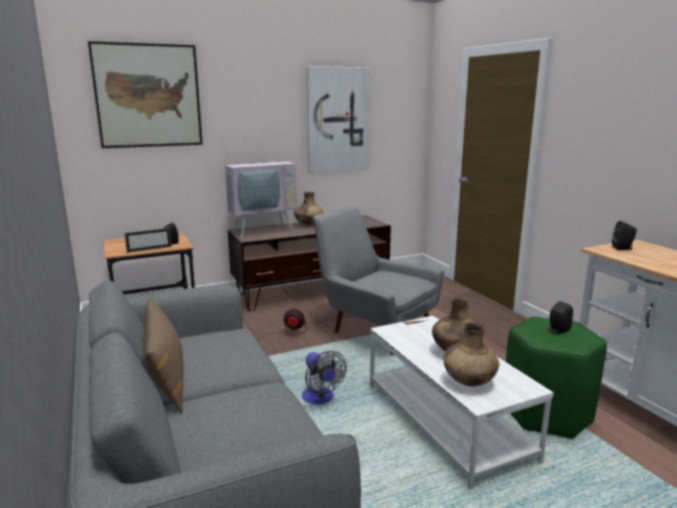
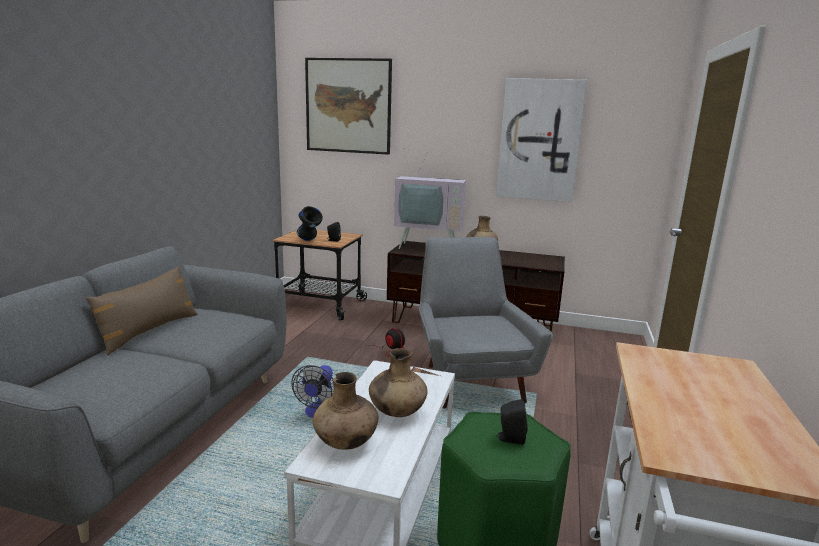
camera: 40 degrees right, 0 degrees up
picture frame [124,228,172,253] -> black vase [297,206,323,241]
black speaker [612,221,637,250] -> none

